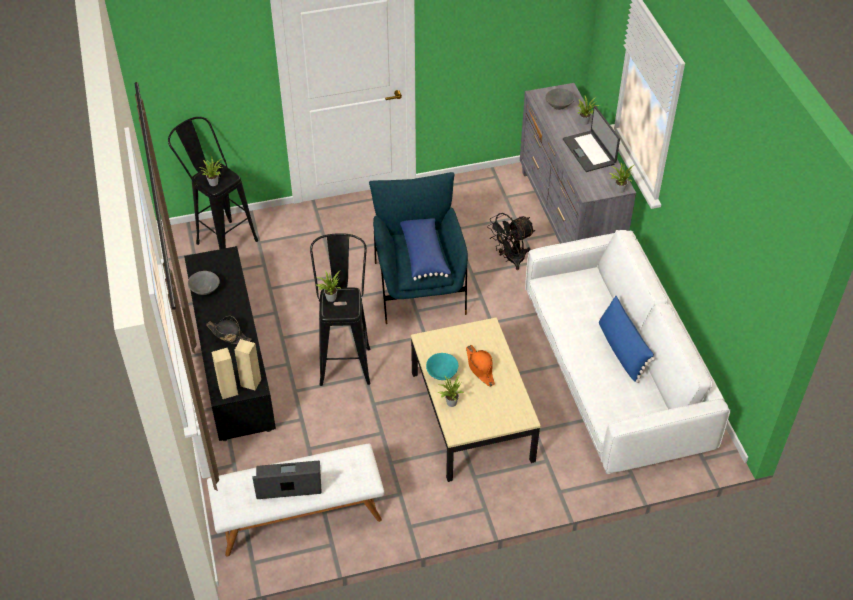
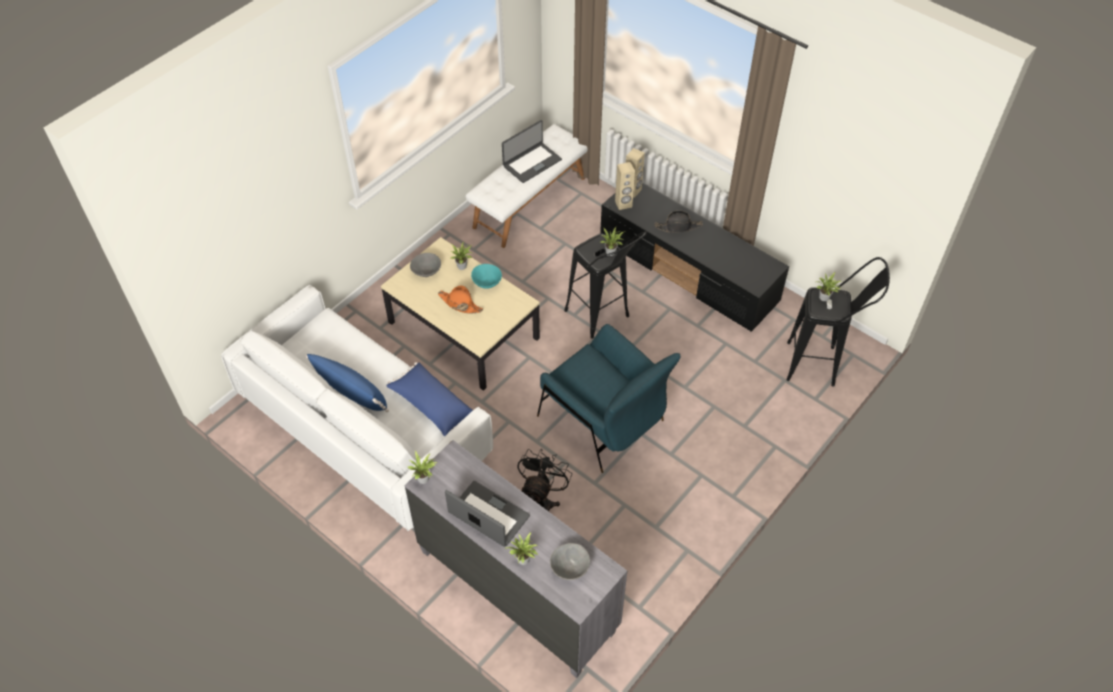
camera: 145 degrees right, 5 degrees up
grey bowl [188,271,220,295] -> grey bowl moved to [410,253,441,277]
blue pillow [400,218,451,281] -> blue pillow moved to [386,362,473,436]

